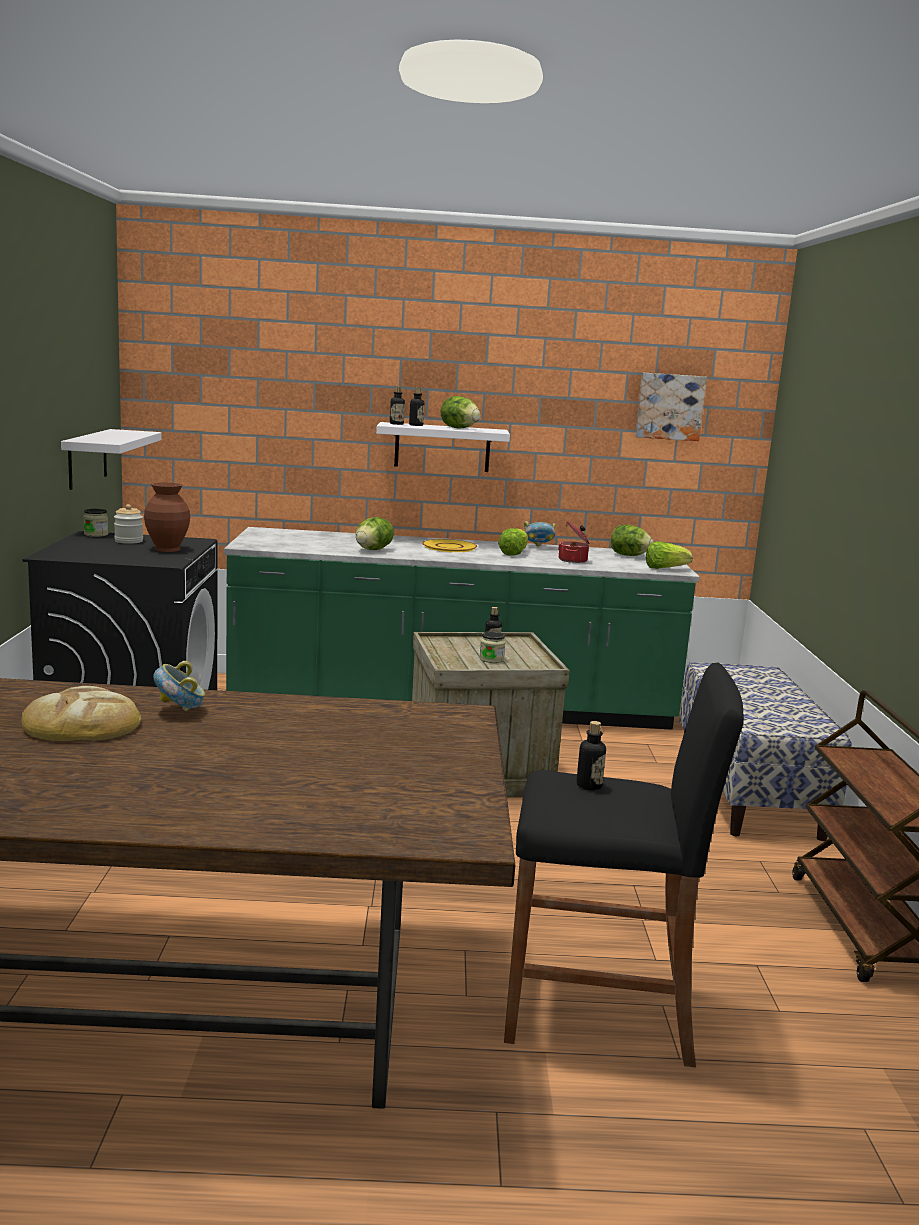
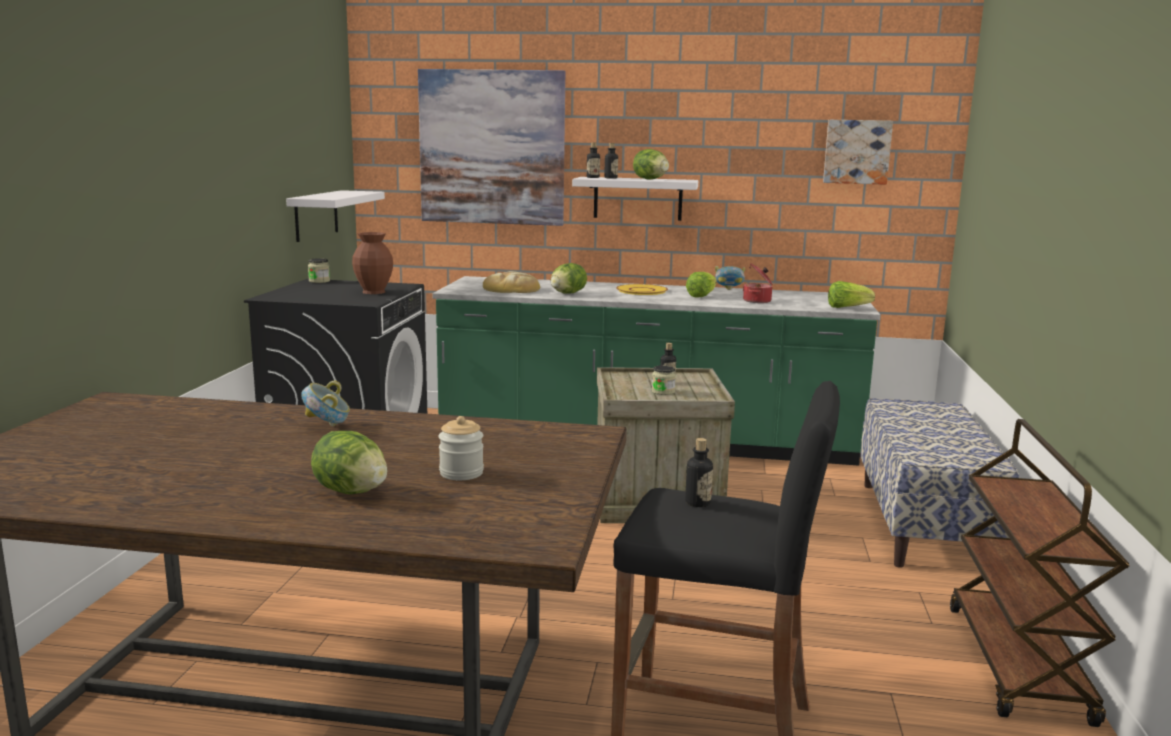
camera: 10 degrees right, 0 degrees up
bread [22,686,141,741] -> bread moved to [483,271,540,293]
jar [114,504,143,544] -> jar moved to [439,416,484,480]
lettuce [611,525,654,556] -> lettuce moved to [311,431,387,494]
none -> picture [418,69,565,226]

